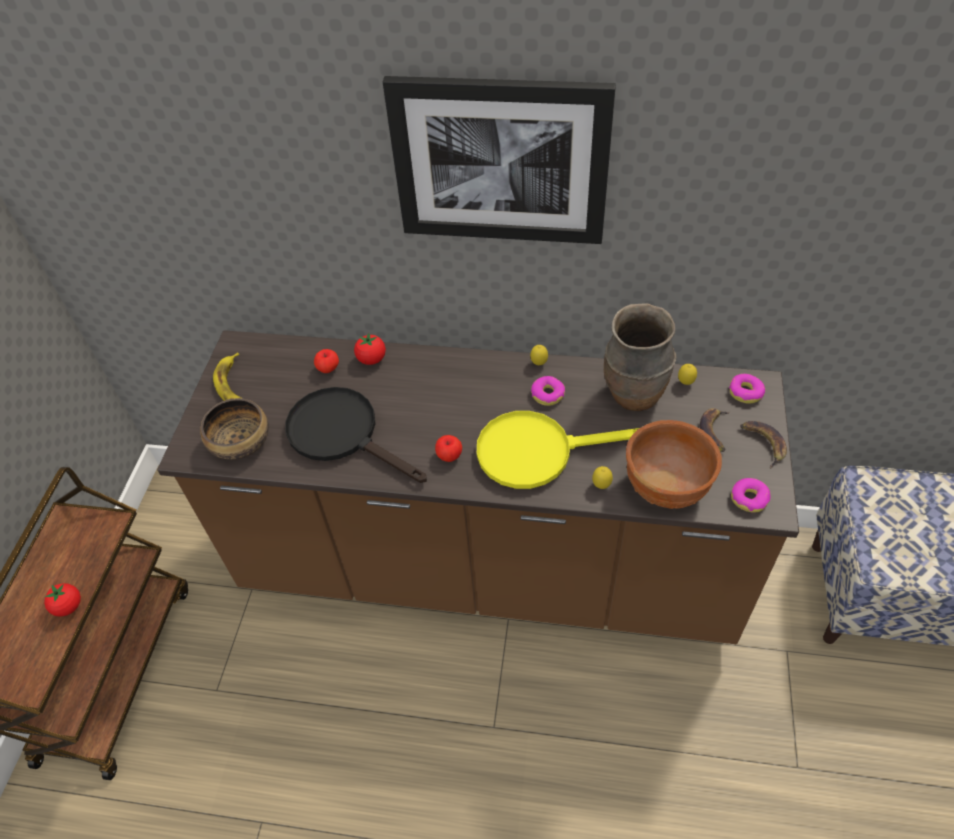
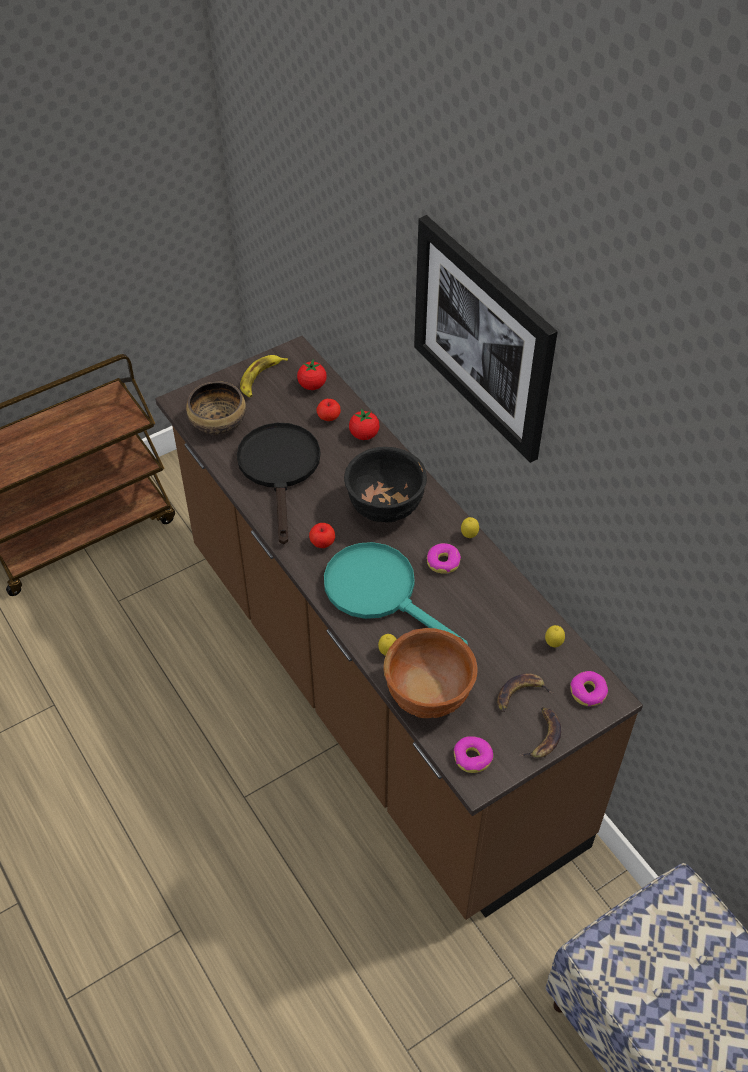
camera: 45 degrees right, 0 degrees up
tomato [44,583,81,617] -> tomato moved to [297,359,327,390]
yellow frying pan [477,411,639,489] -> turquoise frying pan [324,542,468,645]
brown vase [604,303,676,411] -> none
none -> black bowl [344,447,427,523]

